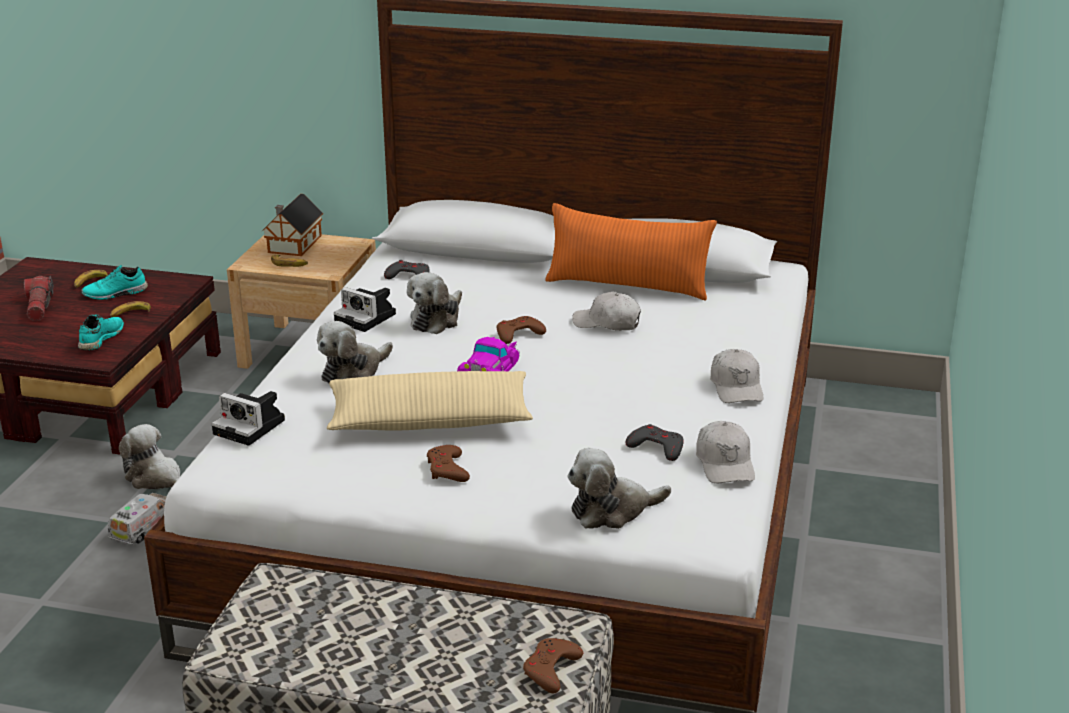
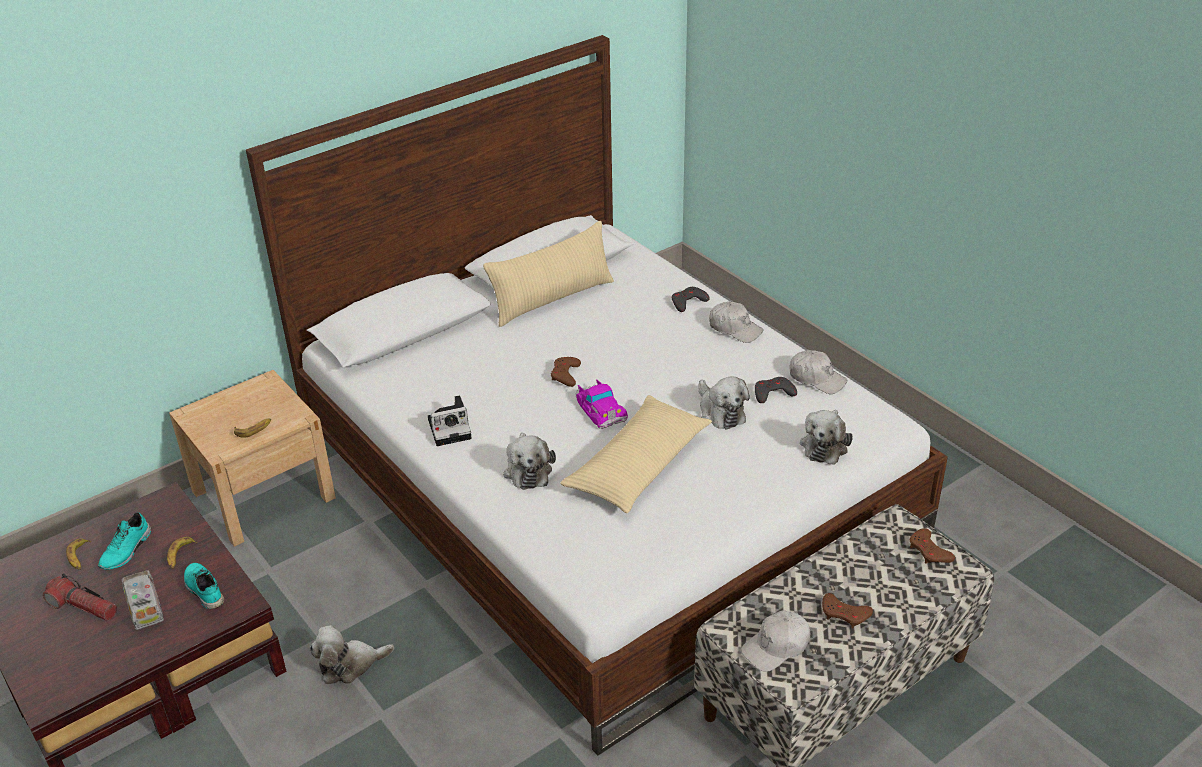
camera: 50 degrees left, 10 degrees up
toy truck [108,493,166,545] -> toy truck moved to [122,570,164,630]
camera [211,391,285,446] -> none
toy house [262,194,323,256] -> none
grey game controller [384,260,430,279] -> grey game controller moved to [672,287,710,312]
plush toy [407,272,462,334] -> plush toy moved to [698,377,750,430]
brown game controller [427,445,470,482] -> brown game controller moved to [822,593,873,628]
orange pillow [545,203,717,300] -> beige pillow [483,221,614,327]
white cap [572,291,641,331] -> white cap moved to [741,611,810,672]

